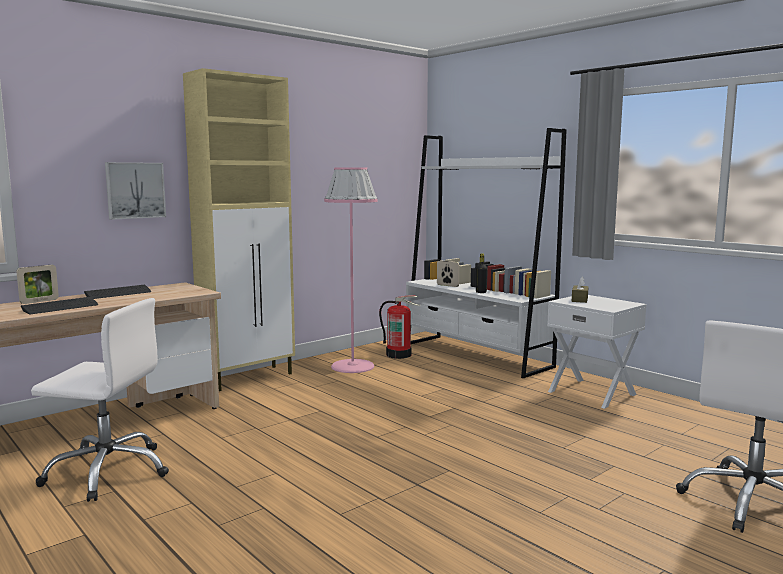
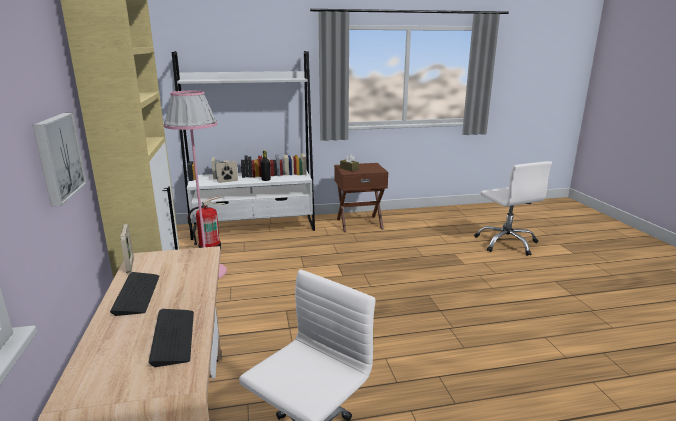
camera: 60 degrees left, 10 degrees up
picture frame [16,265,59,304] -> picture frame moved to [120,224,134,273]
white nightstand [547,295,647,409] -> brown nightstand [334,163,388,233]

